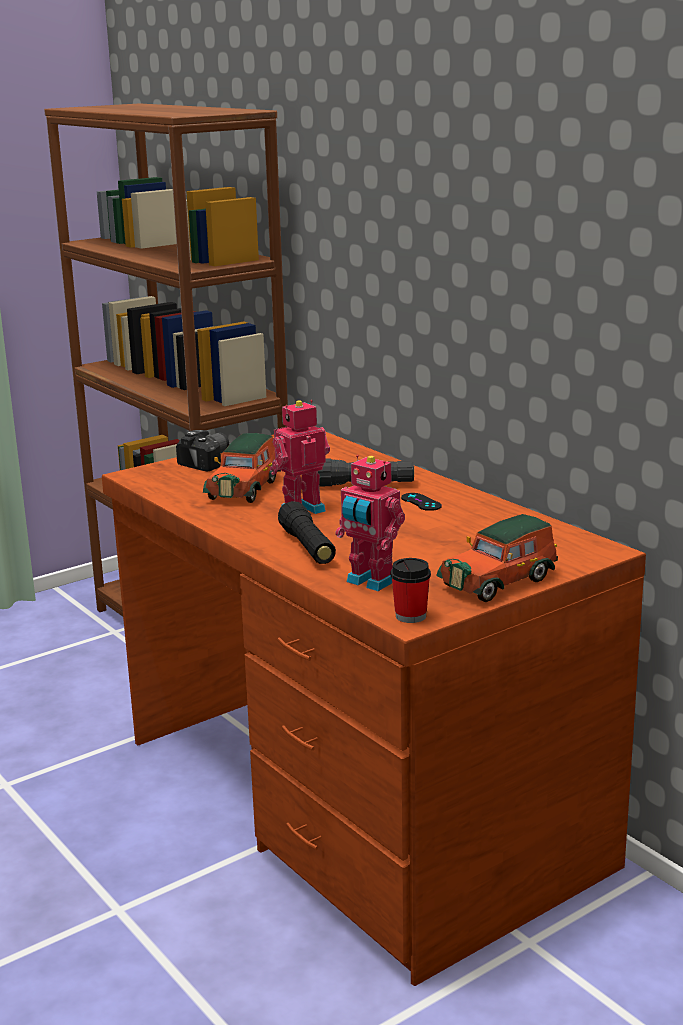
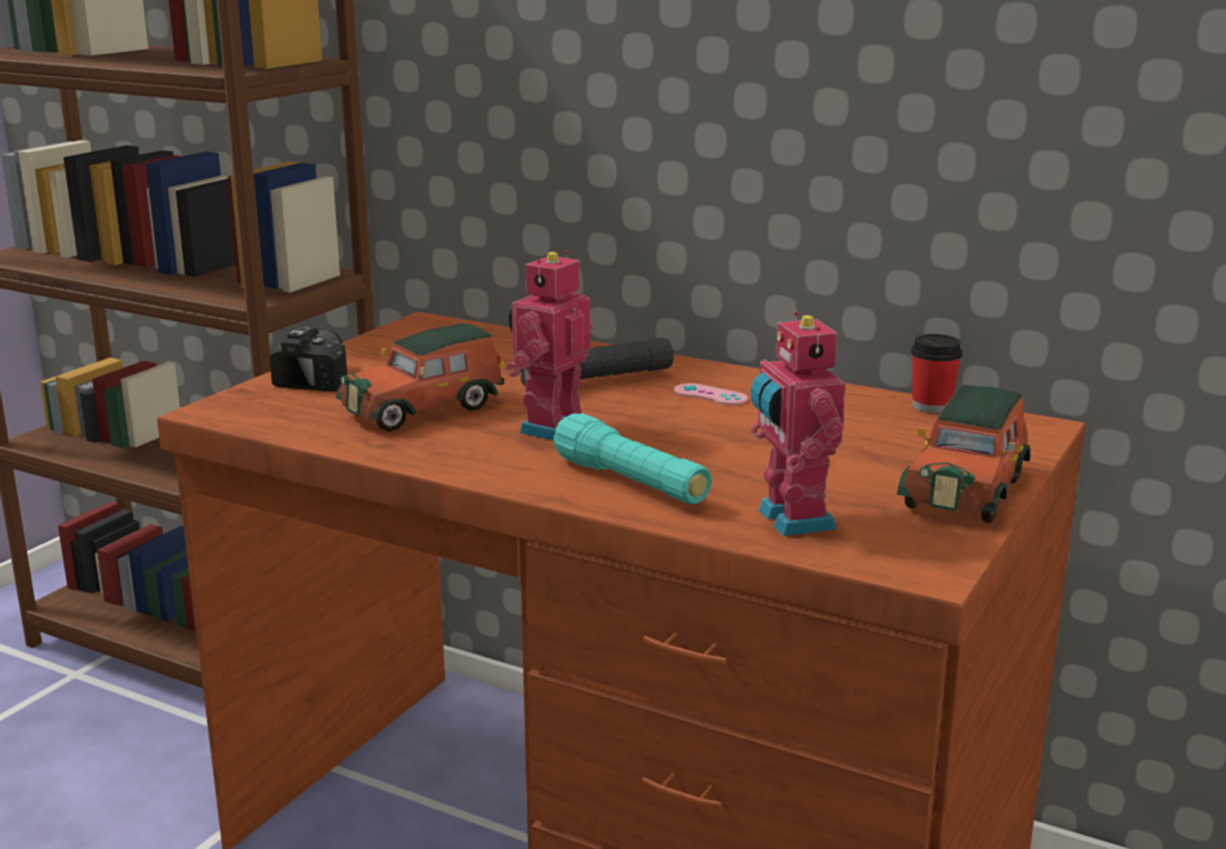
camera: 25 degrees left, 0 degrees up
toy car [203,433,281,503] -> toy car turned 60 degrees clockwise [336,323,506,431]
black flashlight [278,501,336,564] -> turquoise flashlight [553,413,712,504]
toy robot [335,455,405,591] -> toy robot turned 60 degrees clockwise [751,311,846,536]
cup [390,558,431,623] -> cup moved to [911,334,962,413]
black game controller [401,493,442,511] -> pink game controller [674,383,748,405]

